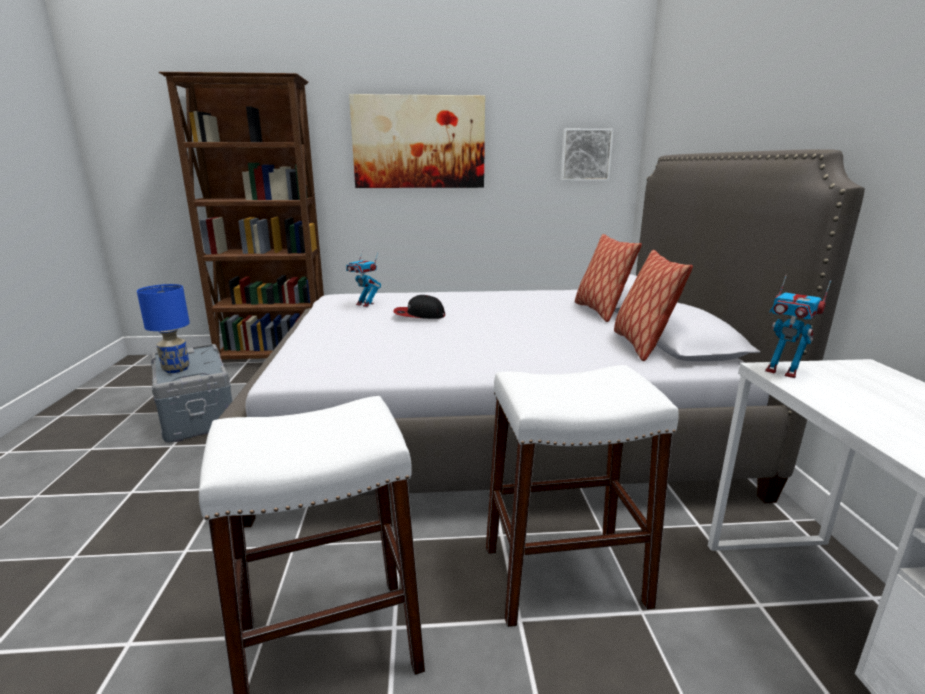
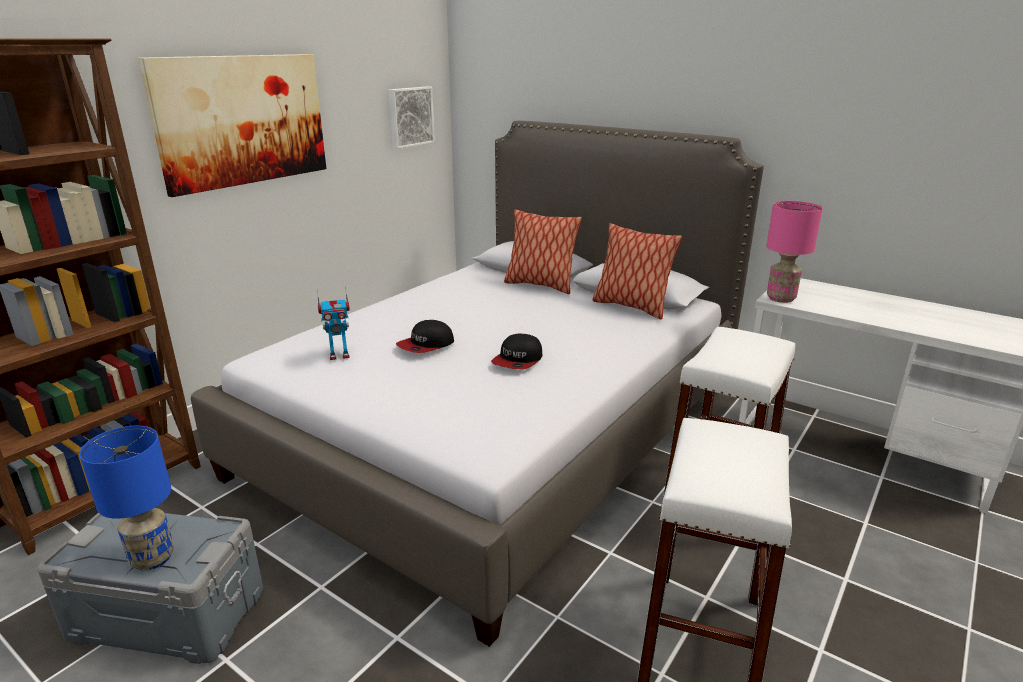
camera: 50 degrees left, 5 degrees up
toy robot [765,275,831,378] -> pink table lamp [766,201,823,303]
none -> cap [491,333,542,369]

